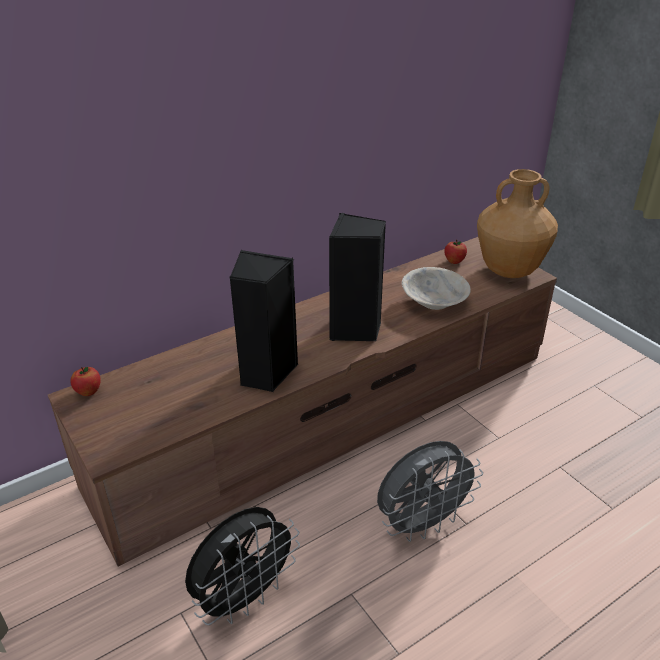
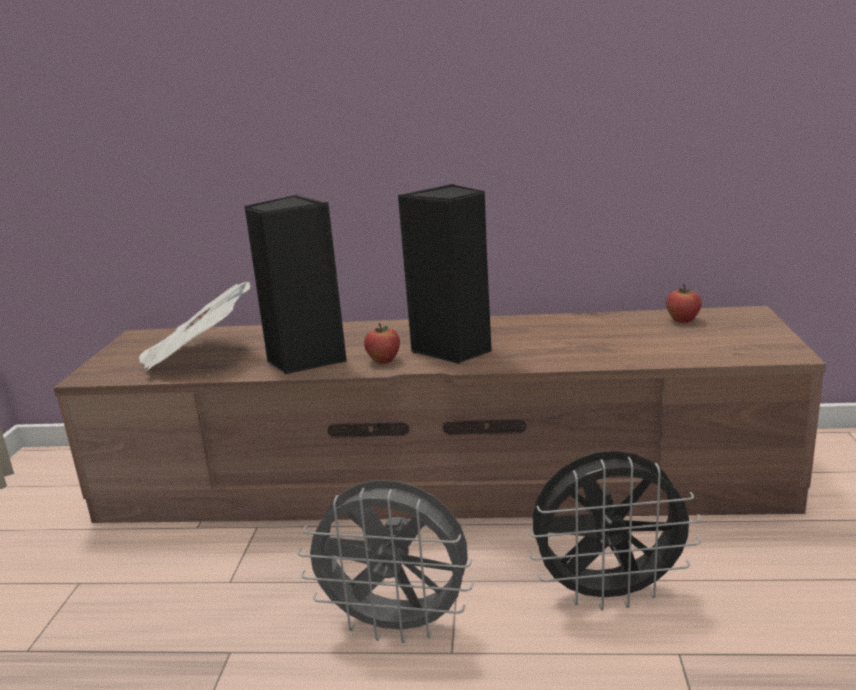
camera: 40 degrees right, 15 degrees down
apple [70,367,101,396] -> apple moved to [364,323,400,364]
black fan [185,507,300,625] -> black fan moved to [528,451,702,610]
beige bowl [402,267,471,310] -> none
brown vase [477,169,558,278] -> none
none -> newspaper [139,282,250,371]

